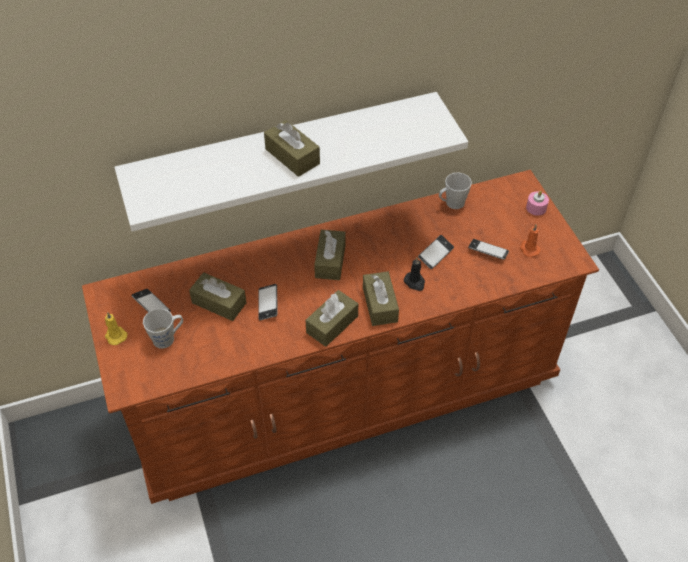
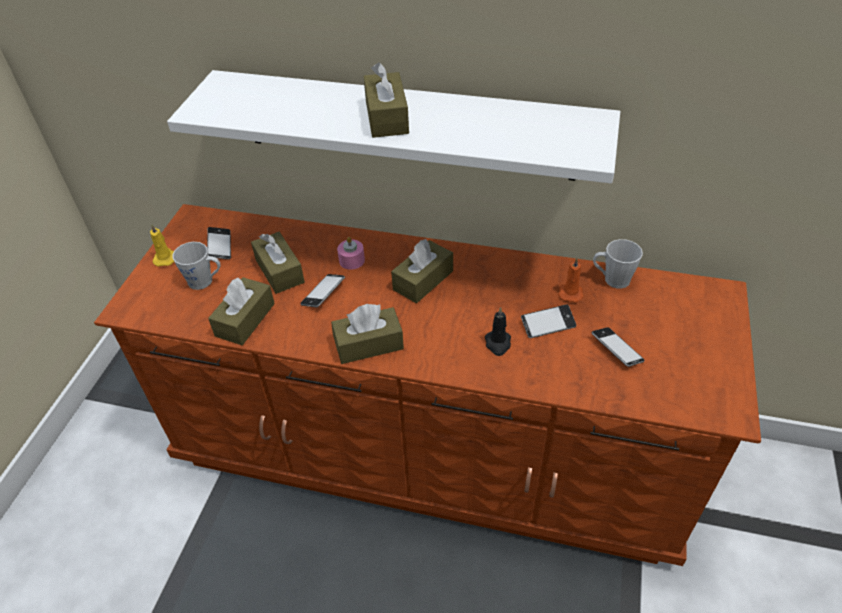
camera: 35 degrees right, 5 degrees down
brown tissue box [363,271,399,326] -> brown tissue box moved to [208,277,275,345]
orange candle [520,225,541,257] -> orange candle moved to [558,258,583,302]
pink candle [526,191,549,216] -> pink candle moved to [337,237,365,270]

